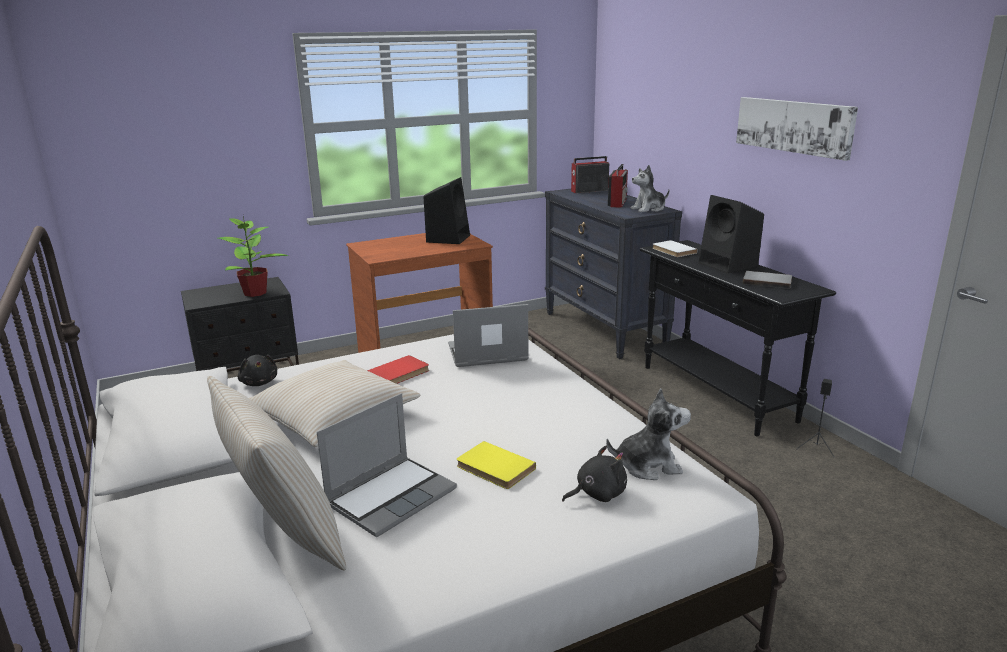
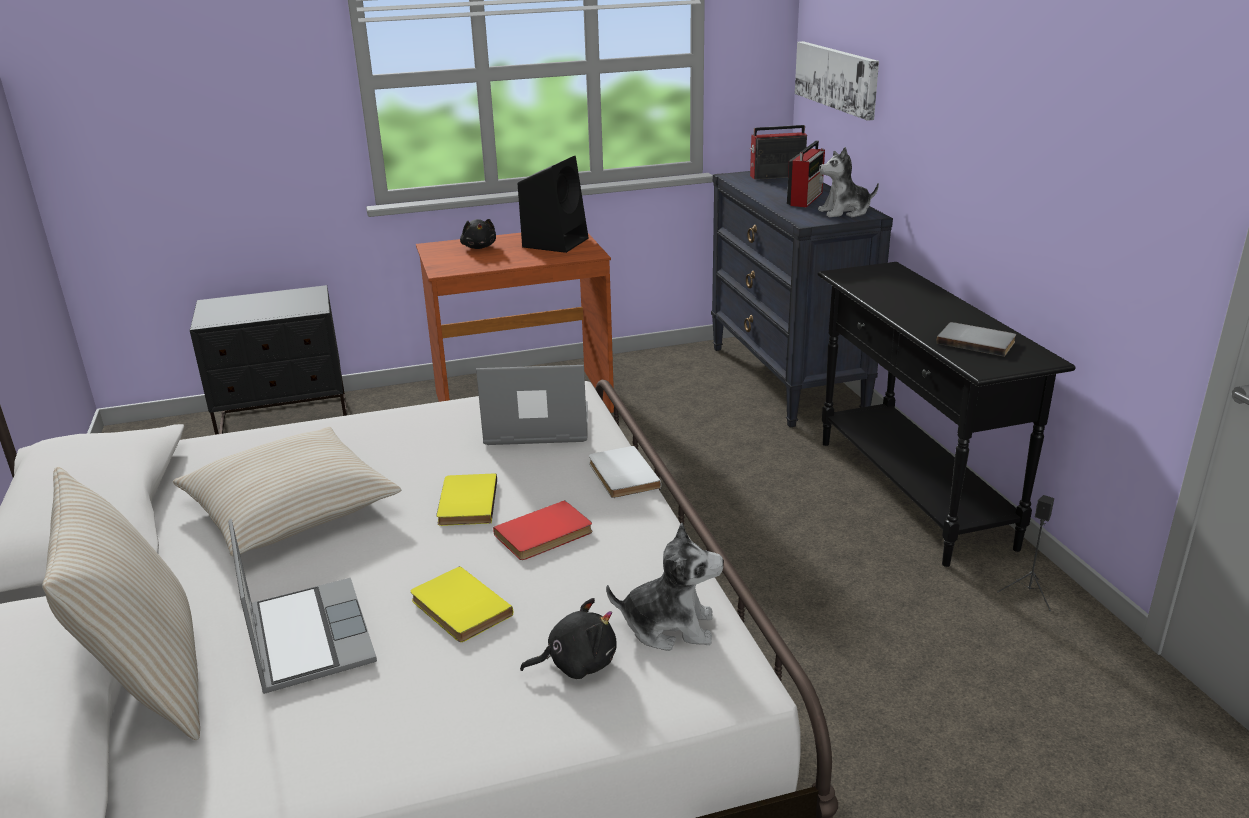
camera: 10 degrees right, 5 degrees up
potted plant [218,215,289,297] -> none
black plush toy [238,355,277,386] -> black plush toy moved to [460,219,496,249]
laptop [317,393,457,537] -> laptop turned 75 degrees counterclockwise [228,519,377,694]
red book [367,355,429,384] -> red book moved to [493,500,593,560]
white book [652,240,698,257] -> white book moved to [589,446,661,498]
black speaker [698,195,764,273] -> none
picture [736,97,858,161] -> picture moved to [795,41,879,121]
none -> yellow book [437,473,497,526]

